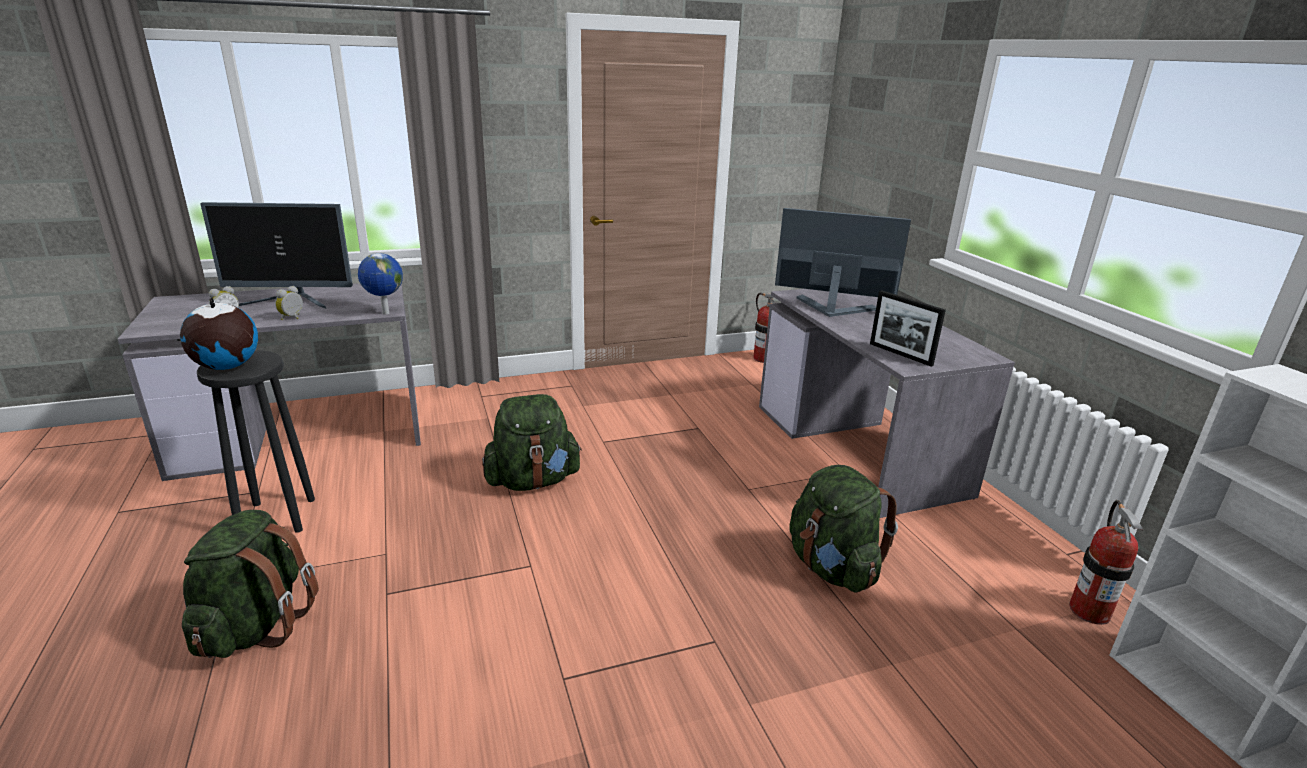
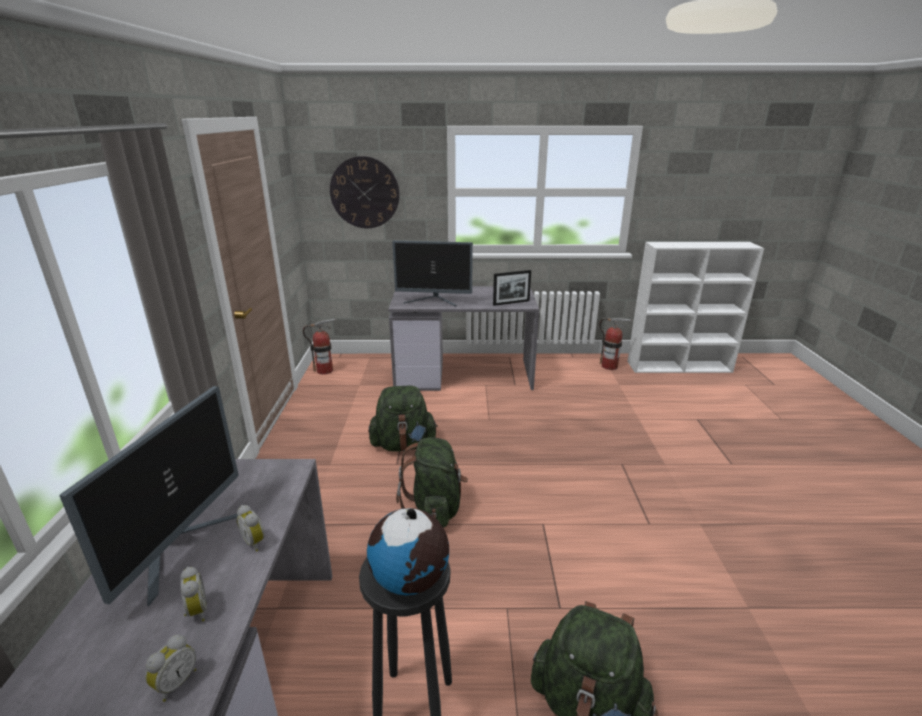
camera: 70 degrees left, 0 degrees up
globe [358,253,403,315] -> none
monitor [775,208,911,317] -> monitor turned 120 degrees counterclockwise [392,241,473,307]
green backpack [789,465,898,593] -> green backpack moved to [368,386,438,452]
none -> alarm clock [146,634,196,702]
none -> wall clock [330,156,400,228]

